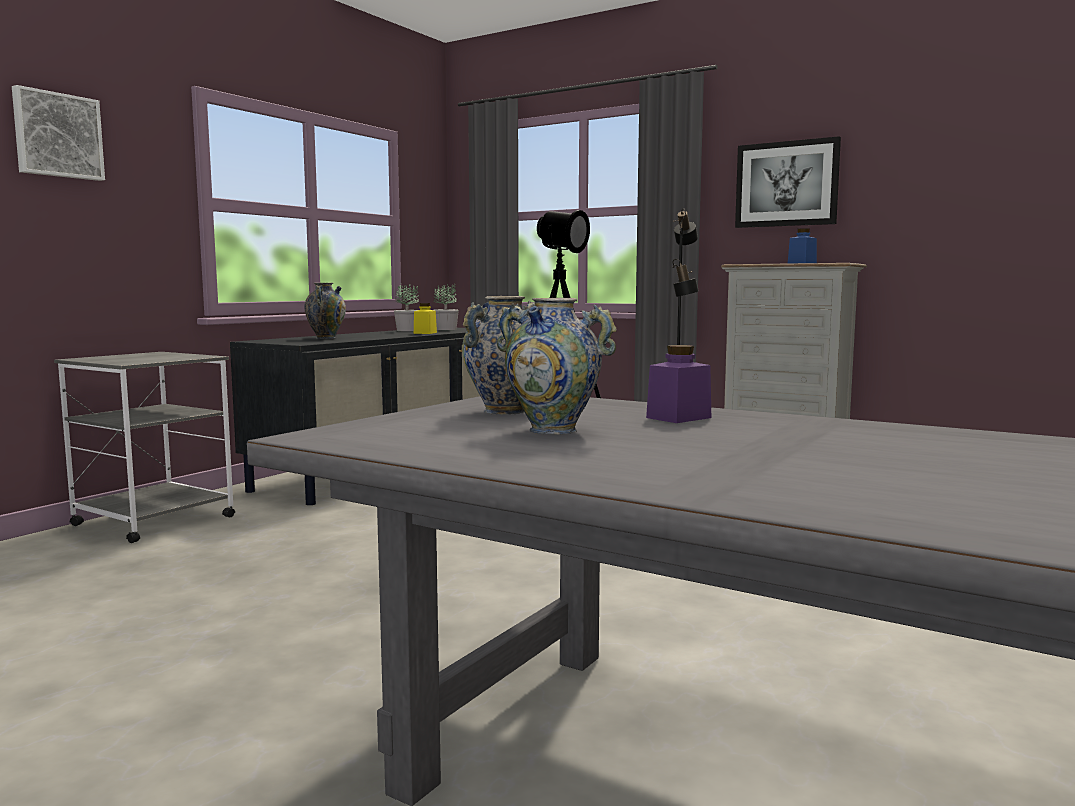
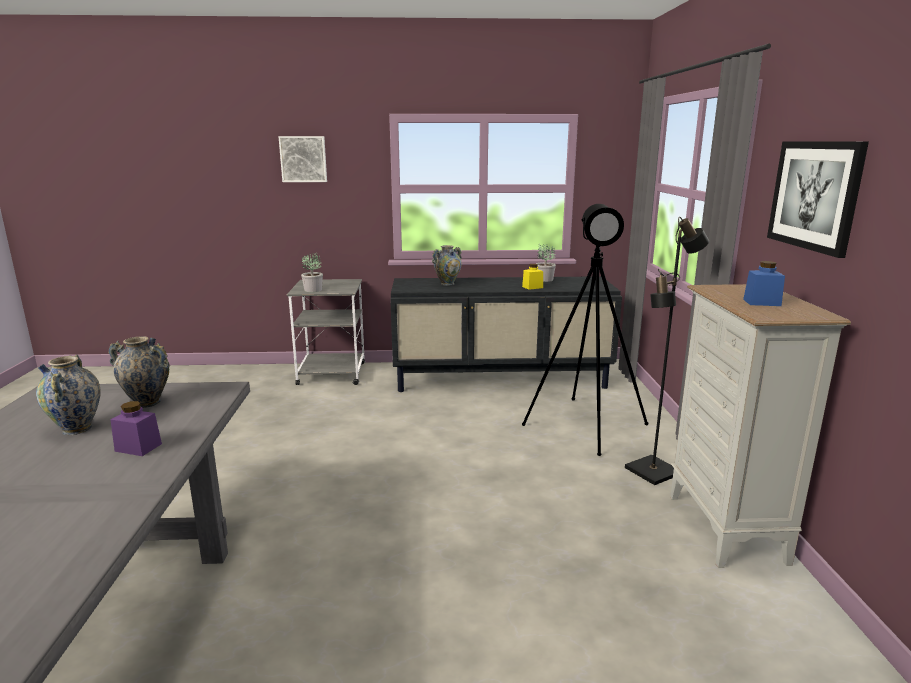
camera: 55 degrees right, 10 degrees up
potted plant [434,284,459,330] -> potted plant moved to [301,253,323,292]

